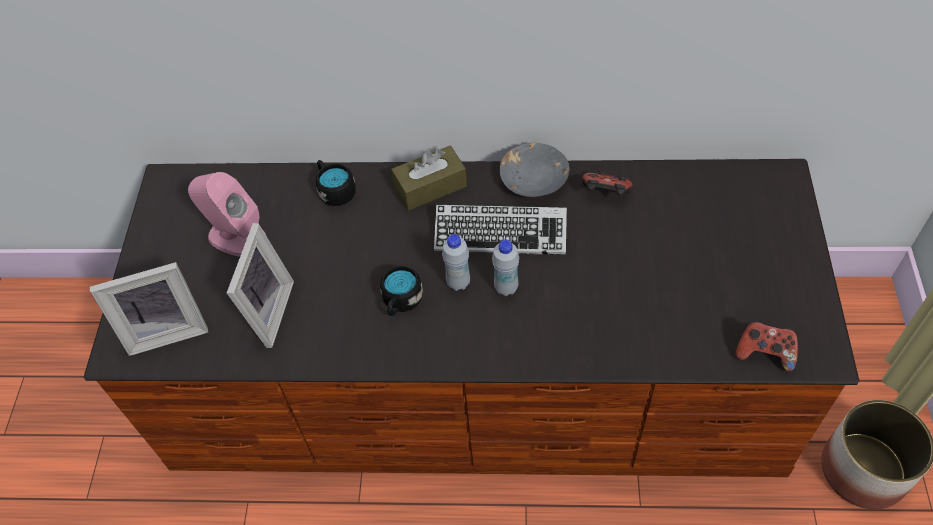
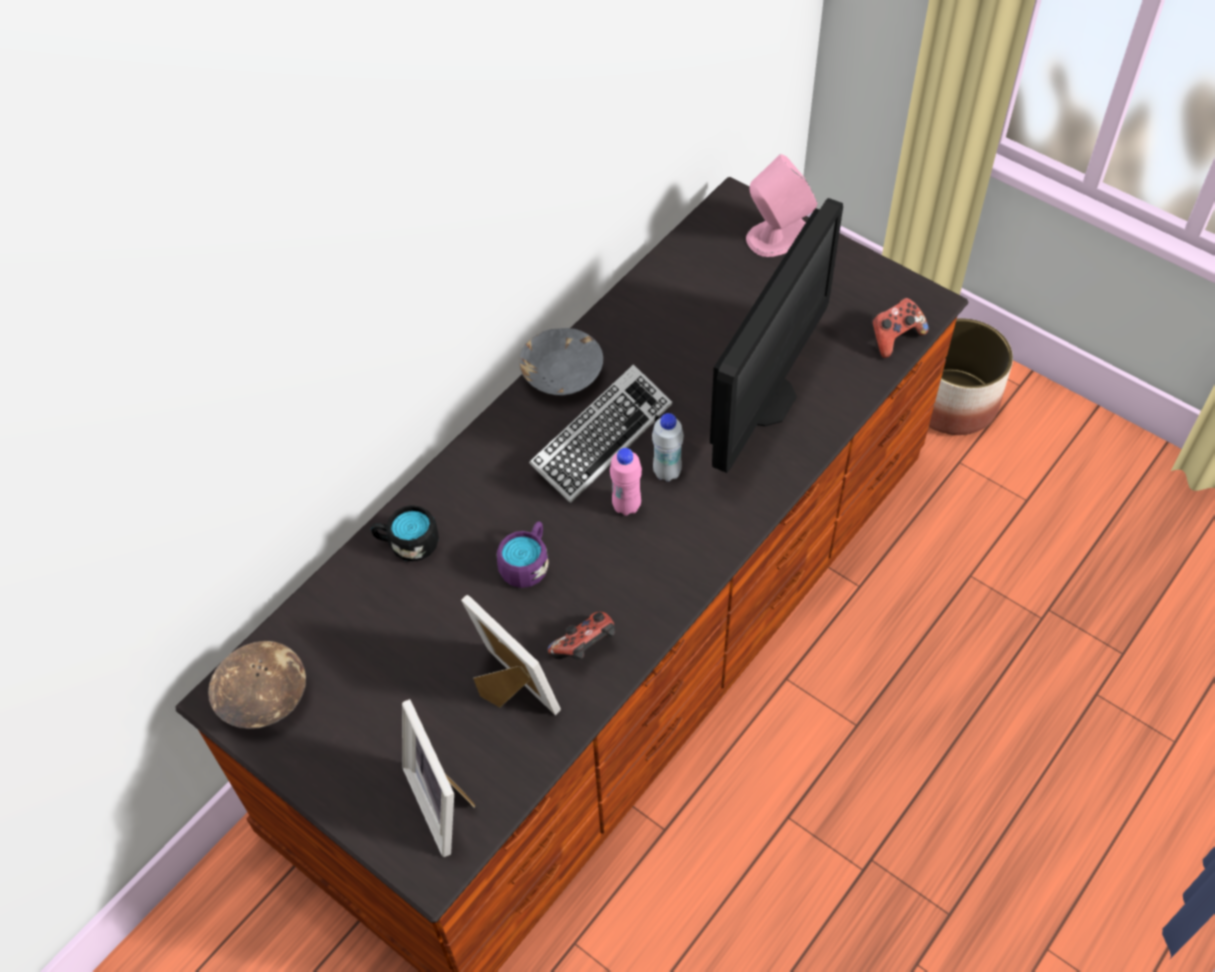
camera: 55 degrees left, 0 degrees up
picture frame [90,262,209,356] -> picture frame turned 135 degrees clockwise [402,699,475,857]
pink speaker [188,172,266,257] -> pink speaker moved to [746,154,818,257]
black mug [380,266,423,317] -> none
brown tissue box [391,146,467,210] -> none
white bottle [442,234,470,291] -> pink bottle [610,448,642,516]
game controller [582,170,633,196] -> game controller moved to [548,612,615,660]
none -> brown bowl [208,641,306,729]
none -> purple mug [497,522,549,588]
none -> monitor [710,198,843,473]

